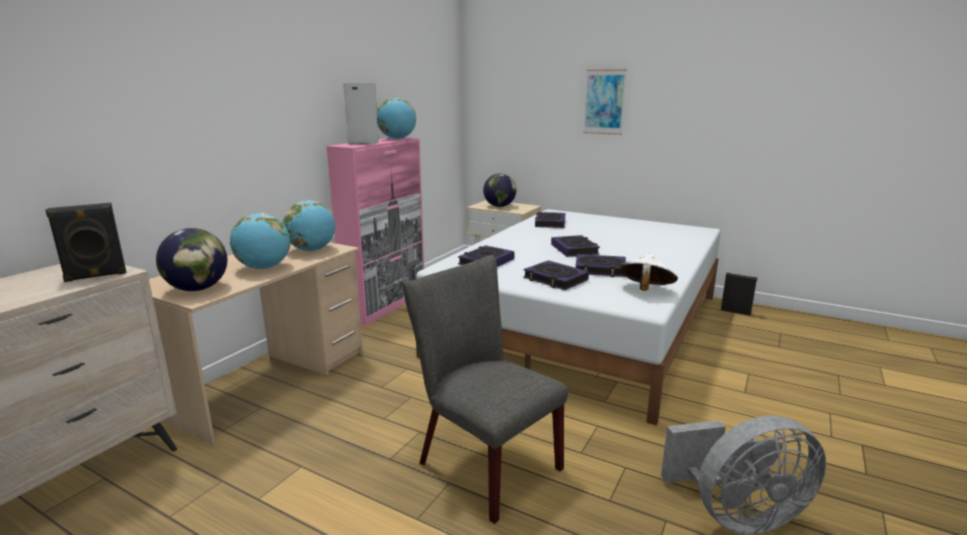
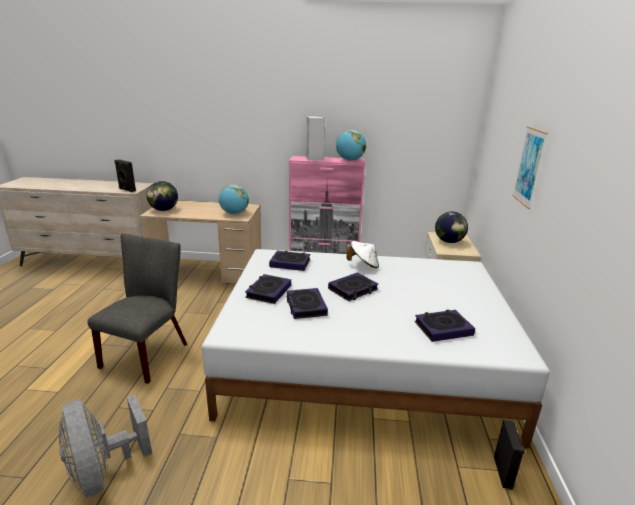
camera: 65 degrees right, 5 degrees up
globe [230,213,290,269] -> none
book [535,212,565,228] -> book moved to [414,310,475,342]
white hat [619,254,678,291] -> white hat moved to [347,241,379,269]

